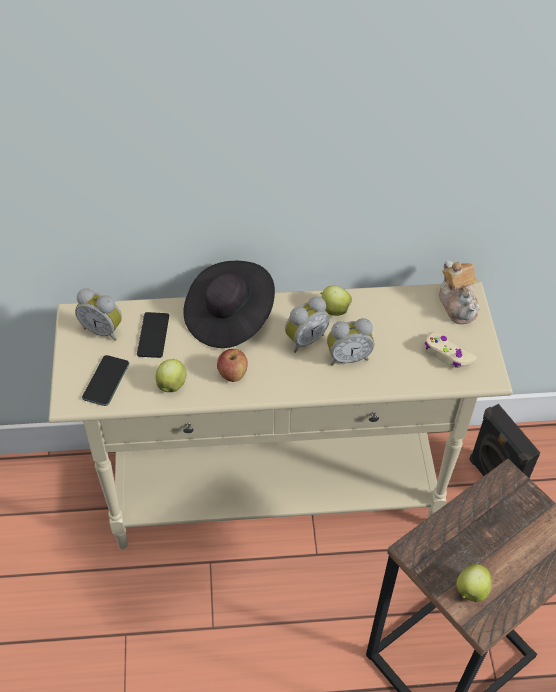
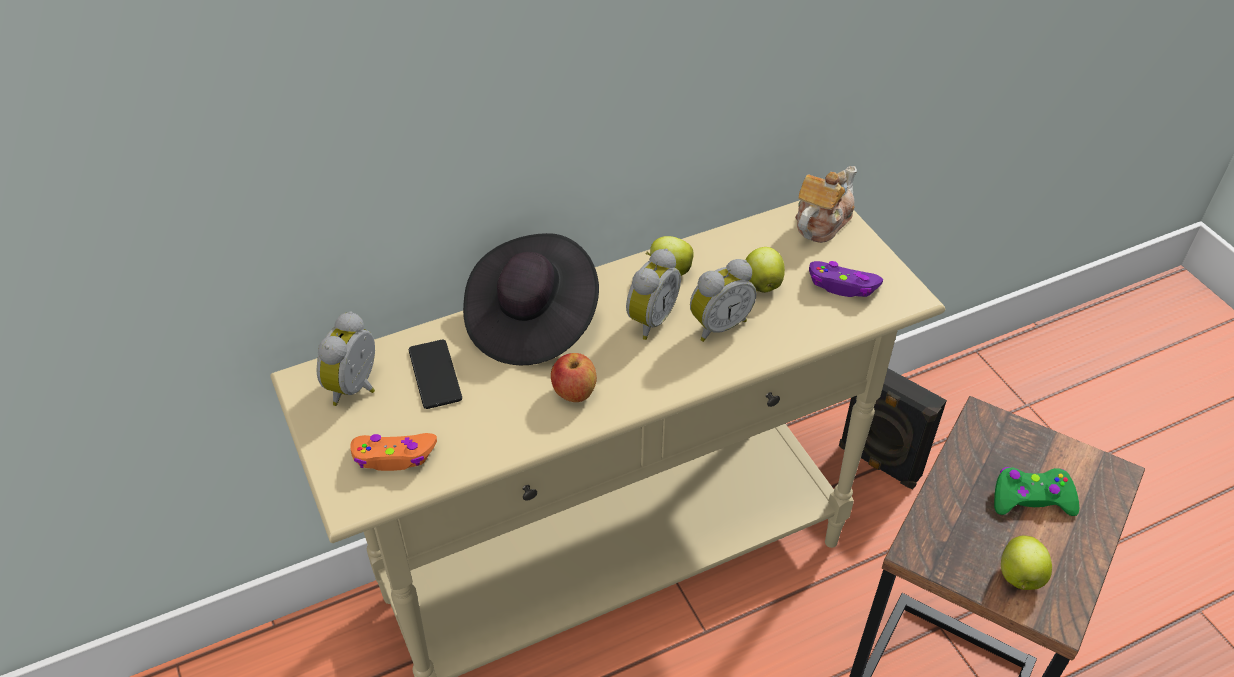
camera: 20 degrees left, 5 degrees down
alarm clock [75,288,122,341] -> alarm clock turned 105 degrees clockwise [316,311,375,406]
phone [82,355,129,406] -> orange game controller [350,433,437,471]
apple [156,359,187,392] -> apple moved to [745,247,785,293]
beige game controller [425,332,477,368] -> purple game controller [809,261,883,297]
teapot [439,260,480,324] -> teapot turned 105 degrees counterclockwise [795,166,857,243]
none -> green game controller [994,467,1079,516]

